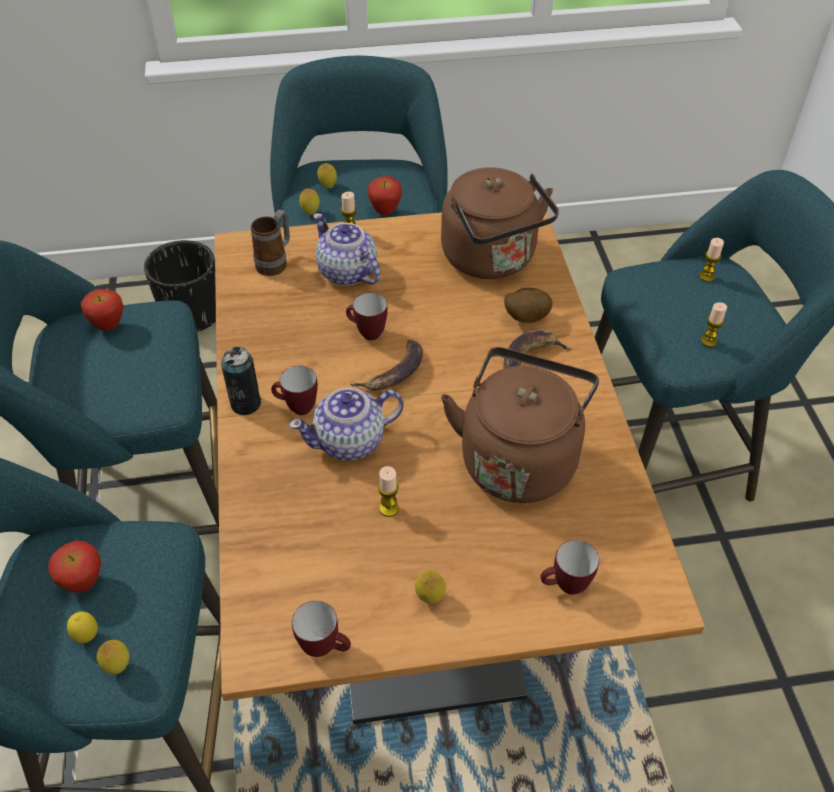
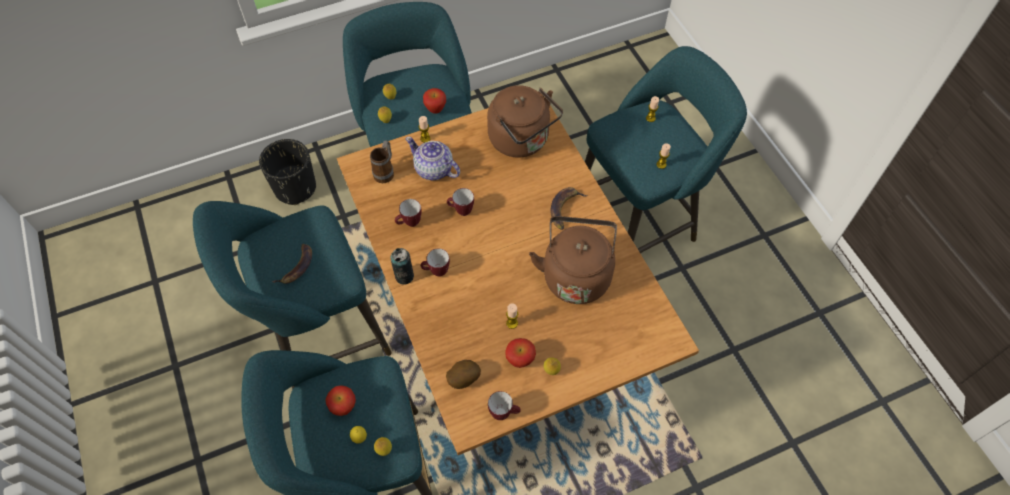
camera: 15 degrees left, 10 degrees up
apple [81,289,123,331] -> apple moved to [505,338,536,368]
teapot [289,388,404,461] -> none
banana [350,340,423,391] -> banana moved to [272,244,312,284]
potato [504,288,553,323] -> potato moved to [446,360,481,389]
mug [540,540,599,595] -> mug moved to [395,199,422,227]

